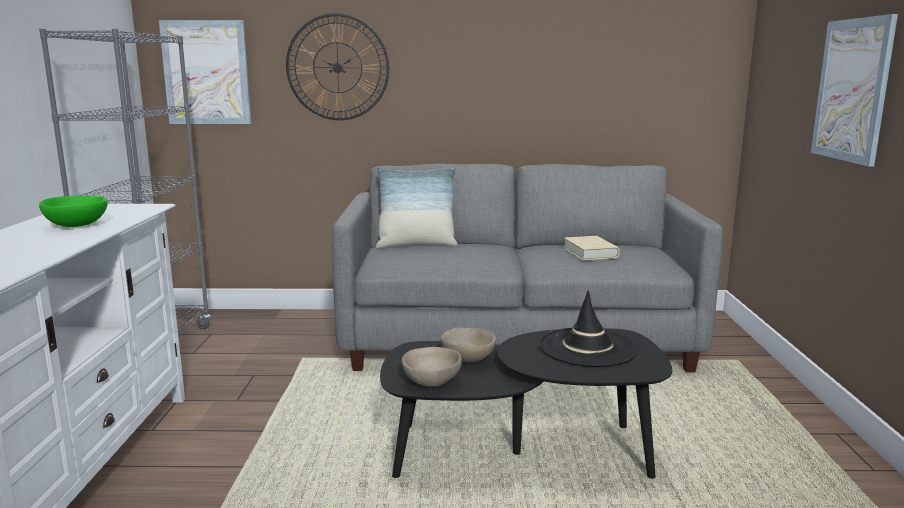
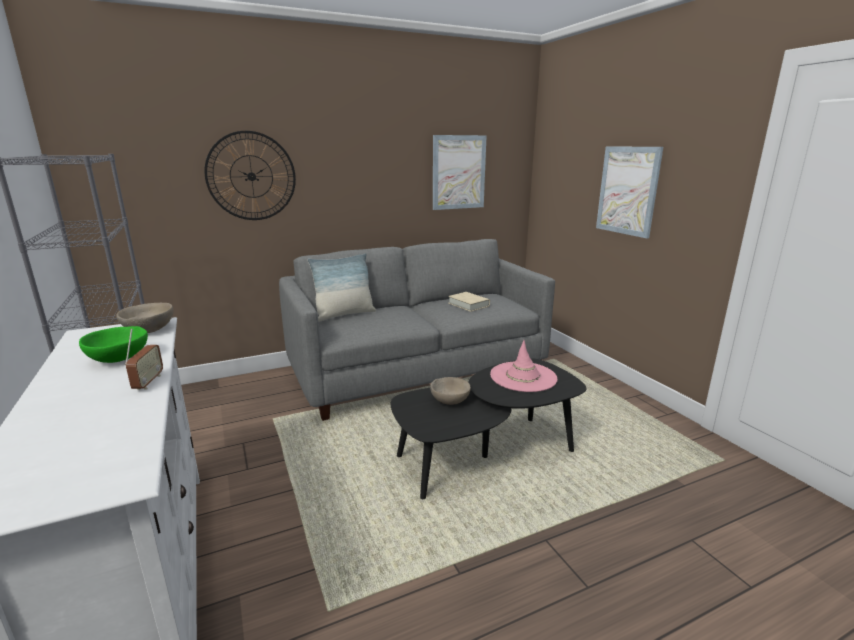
camera: 25 degrees left, 5 degrees up
picture [159,20,251,124] -> picture moved to [433,135,487,210]
beige bowl [402,347,462,387] -> beige bowl moved to [116,303,174,333]
black hat [539,291,638,367] -> pink hat [490,340,557,392]
none -> radio [125,329,163,390]

